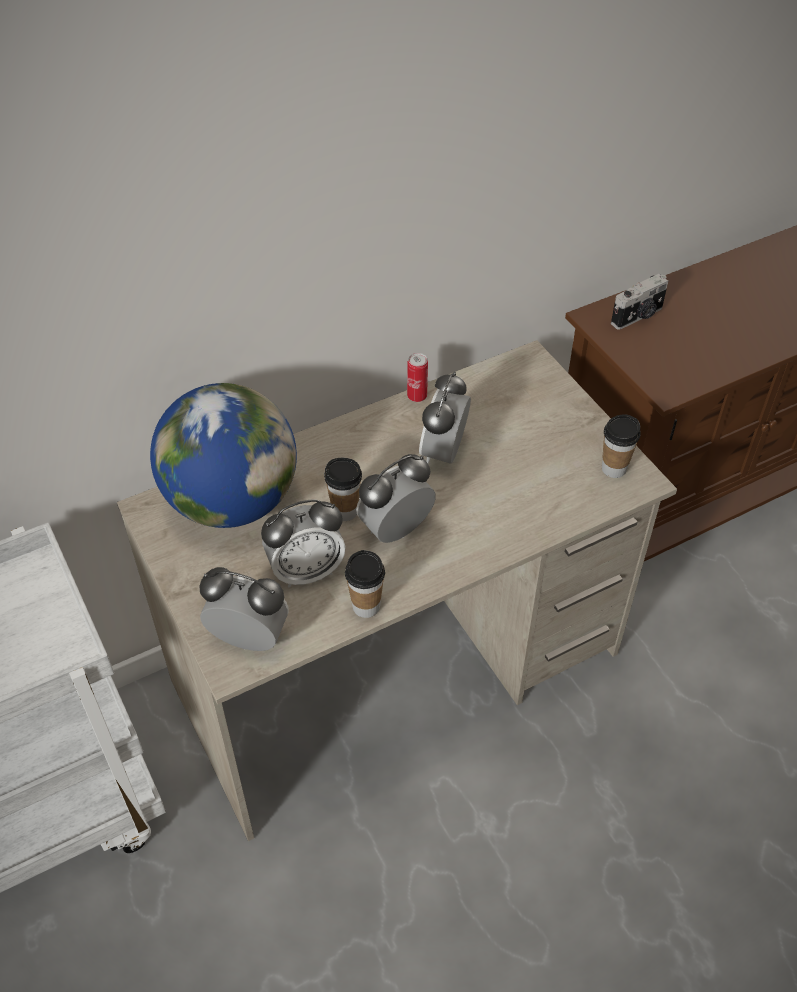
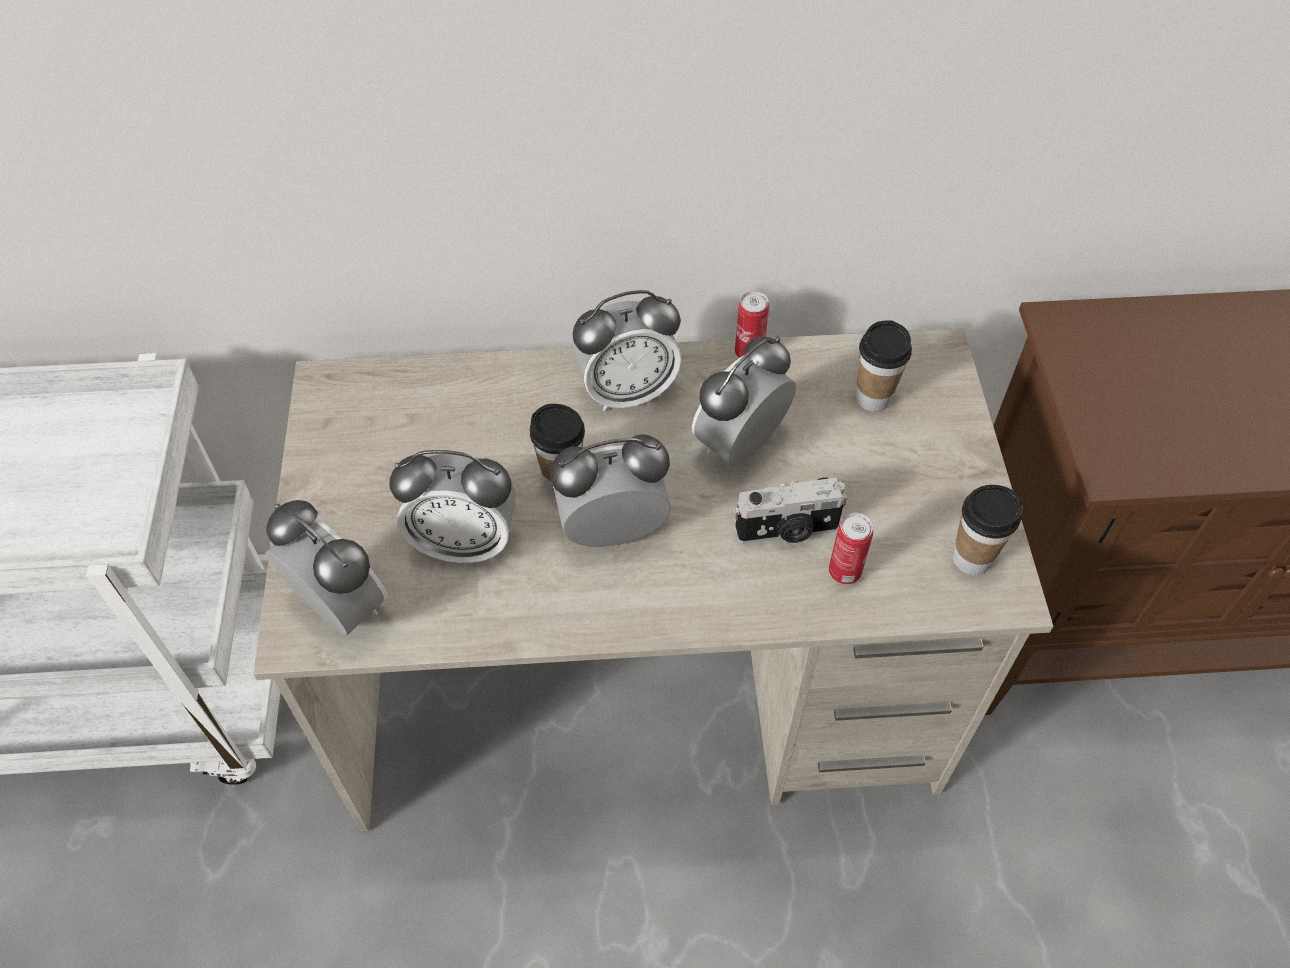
camera: 25 degrees right, 5 degrees up
globe [150,383,297,528] -> none
cup [345,550,385,618] -> cup moved to [856,320,912,412]
camera [611,274,668,330] -> camera moved to [734,477,848,544]
none -> alarm clock [572,290,682,412]
none -> can [829,513,873,584]

